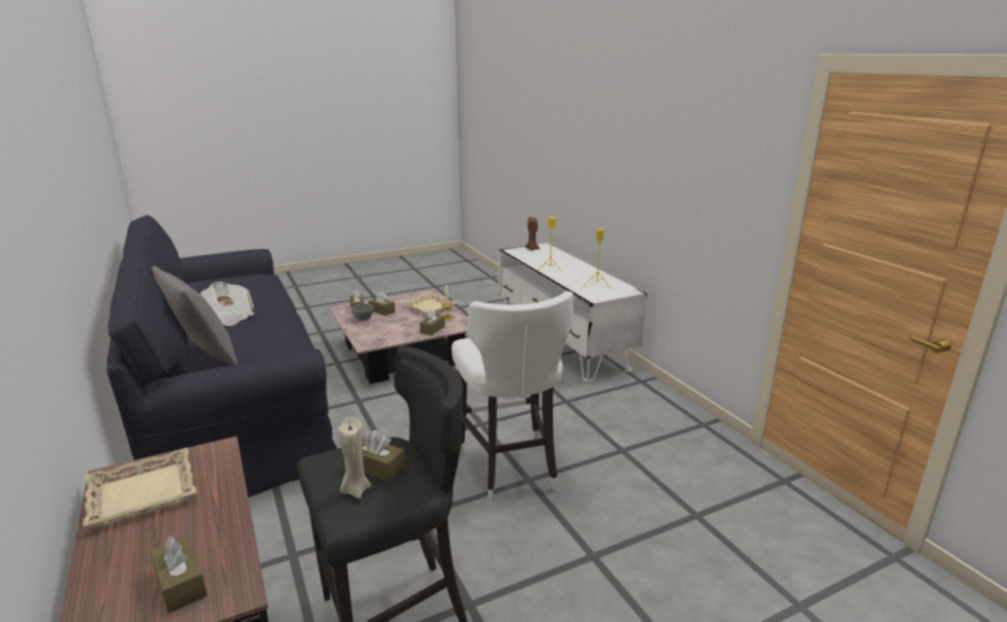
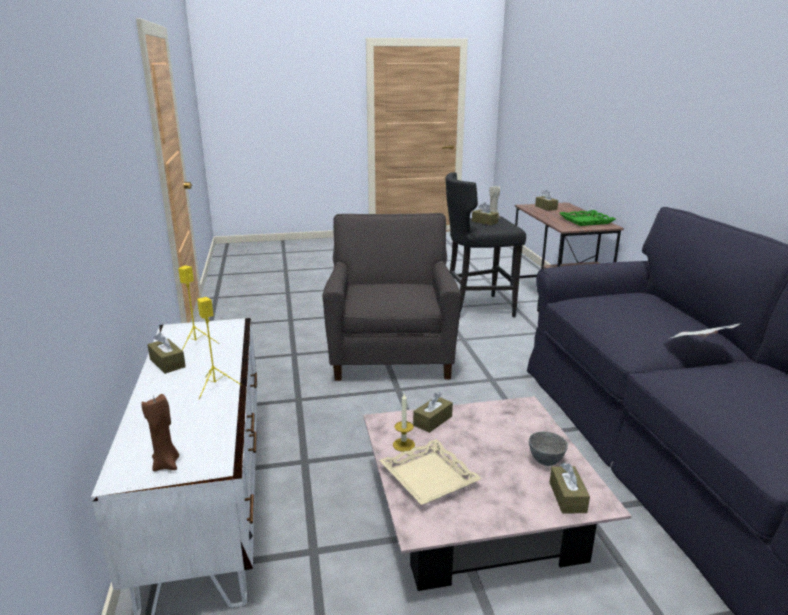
camera: 165 degrees left, 0 degrees up
beige tray [83,448,197,527] -> green tray [559,210,616,226]
grey pillow [152,266,238,365] -> none
brown tissue box [368,292,395,316] -> brown tissue box moved to [147,332,186,374]
white stool [451,291,573,504] -> grey armchair [322,213,461,381]

